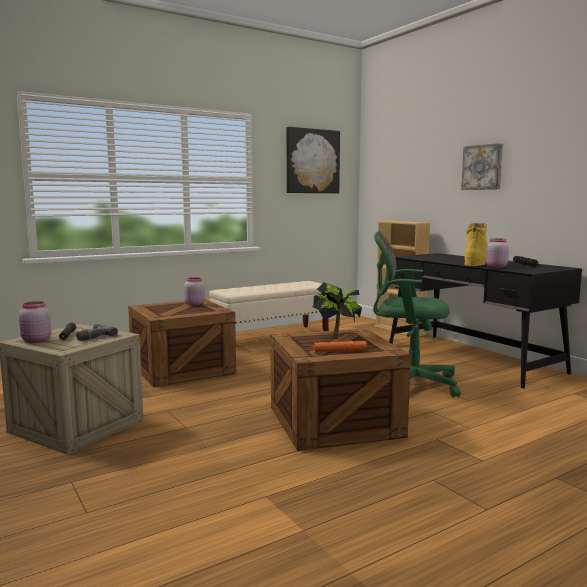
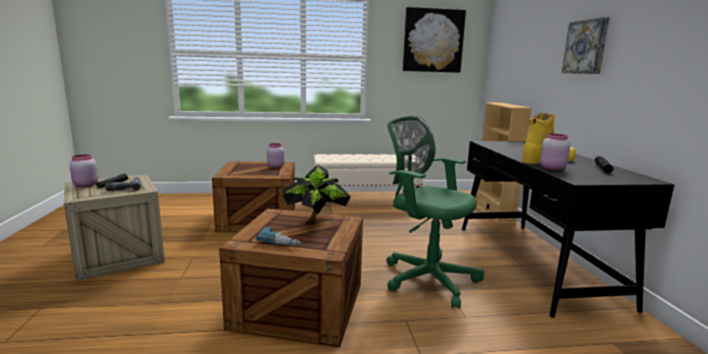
camera: 25 degrees right, 5 degrees up
orange flashlight [312,341,367,352] -> power drill [256,227,302,245]

